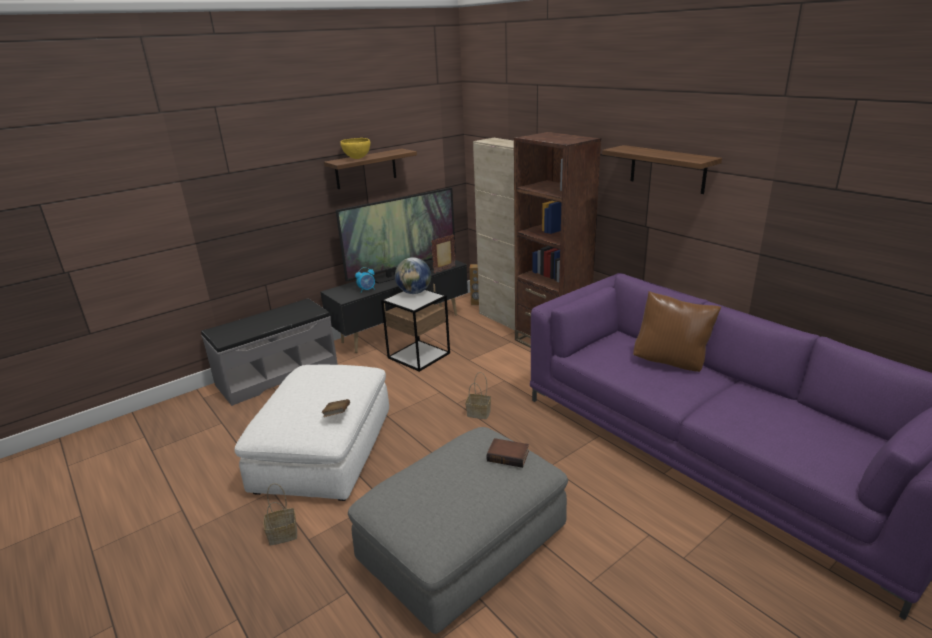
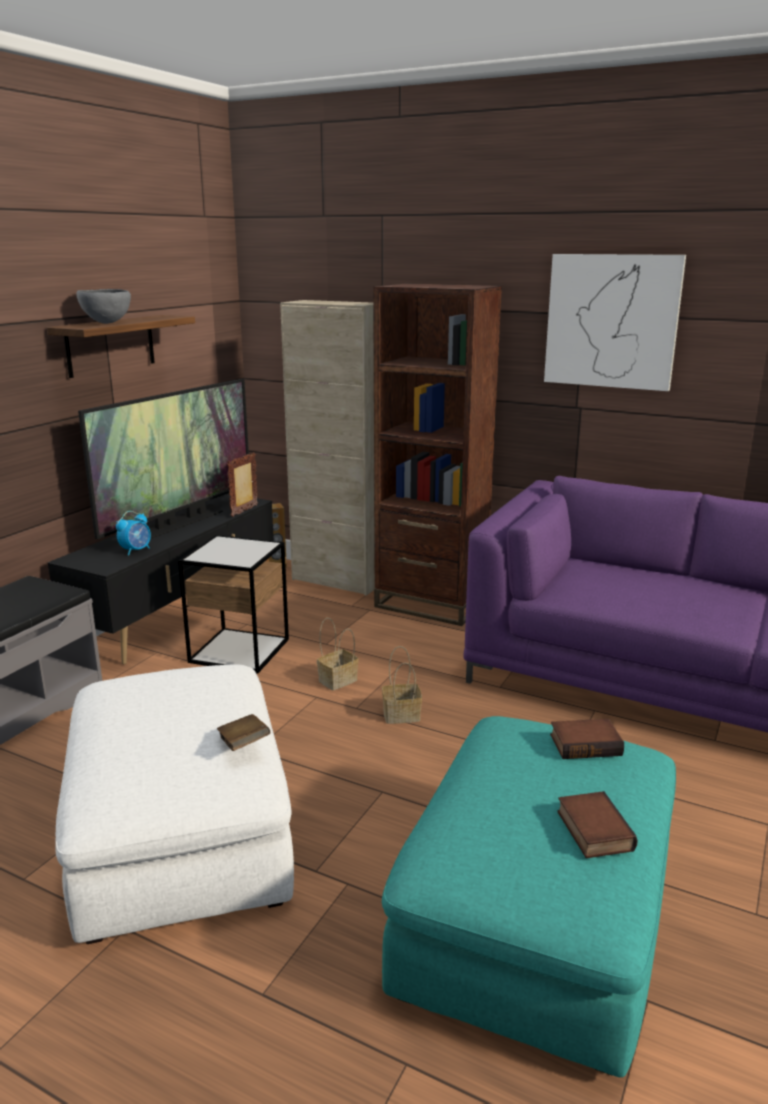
camera: 25 degrees left, 5 degrees down
basket [264,483,297,545] -> basket moved to [317,618,359,690]
yellow bowl [340,138,371,159] -> grey bowl [76,289,131,324]
grey ottoman [348,427,568,634] -> turquoise ottoman [382,716,676,1077]
globe [395,257,431,294] -> none
shelf [602,145,722,194] -> picture [544,254,686,391]
brown pillow [633,291,721,372] -> none
none -> book [557,791,638,858]

